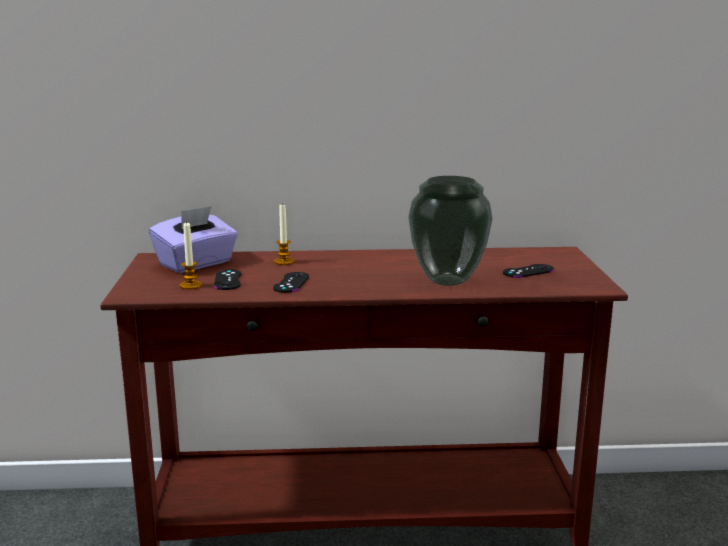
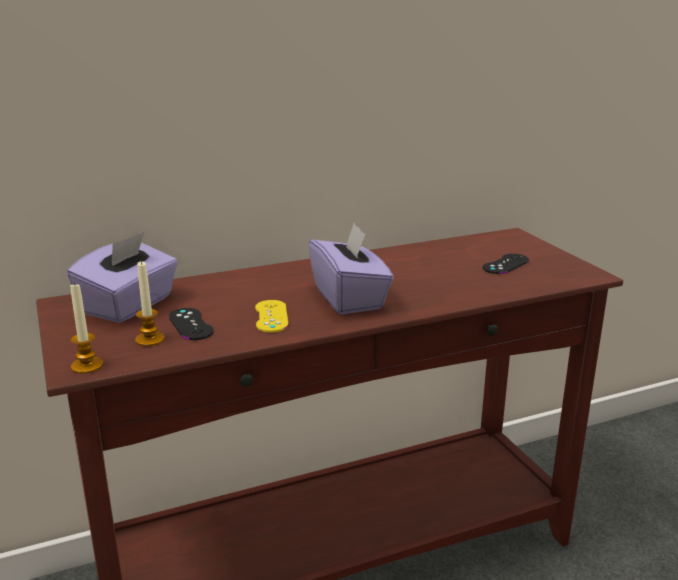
camera: 20 degrees left, 5 degrees up
black game controller [273,272,310,293] -> yellow game controller [255,300,289,333]
candle [274,203,294,265] -> candle moved to [70,282,103,374]
vase [408,176,493,286] -> none
none -> purple tissue box [308,223,394,315]

